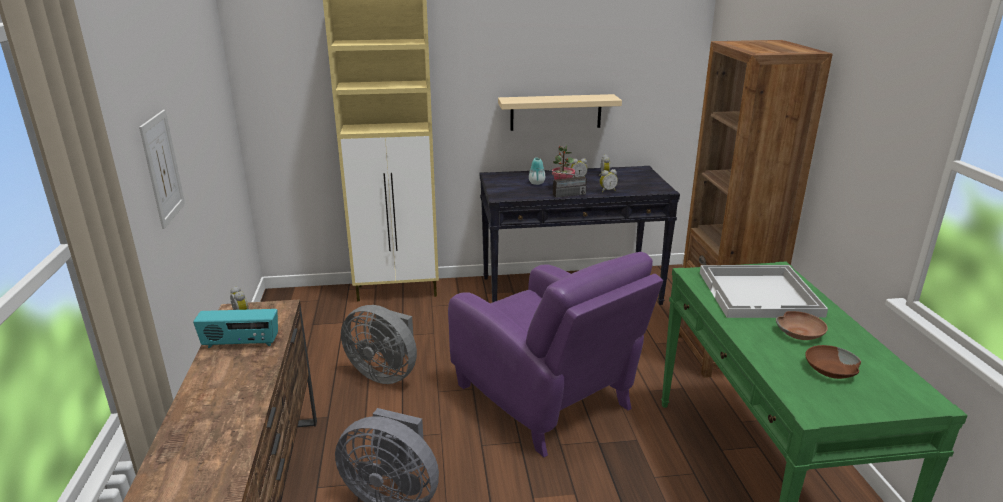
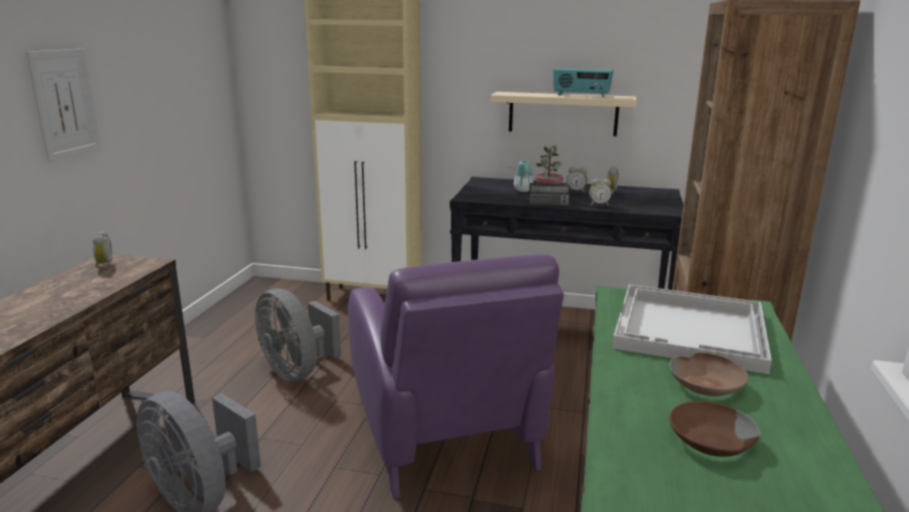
camera: 20 degrees right, 5 degrees down
radio [193,309,278,348] -> radio moved to [553,68,613,97]

